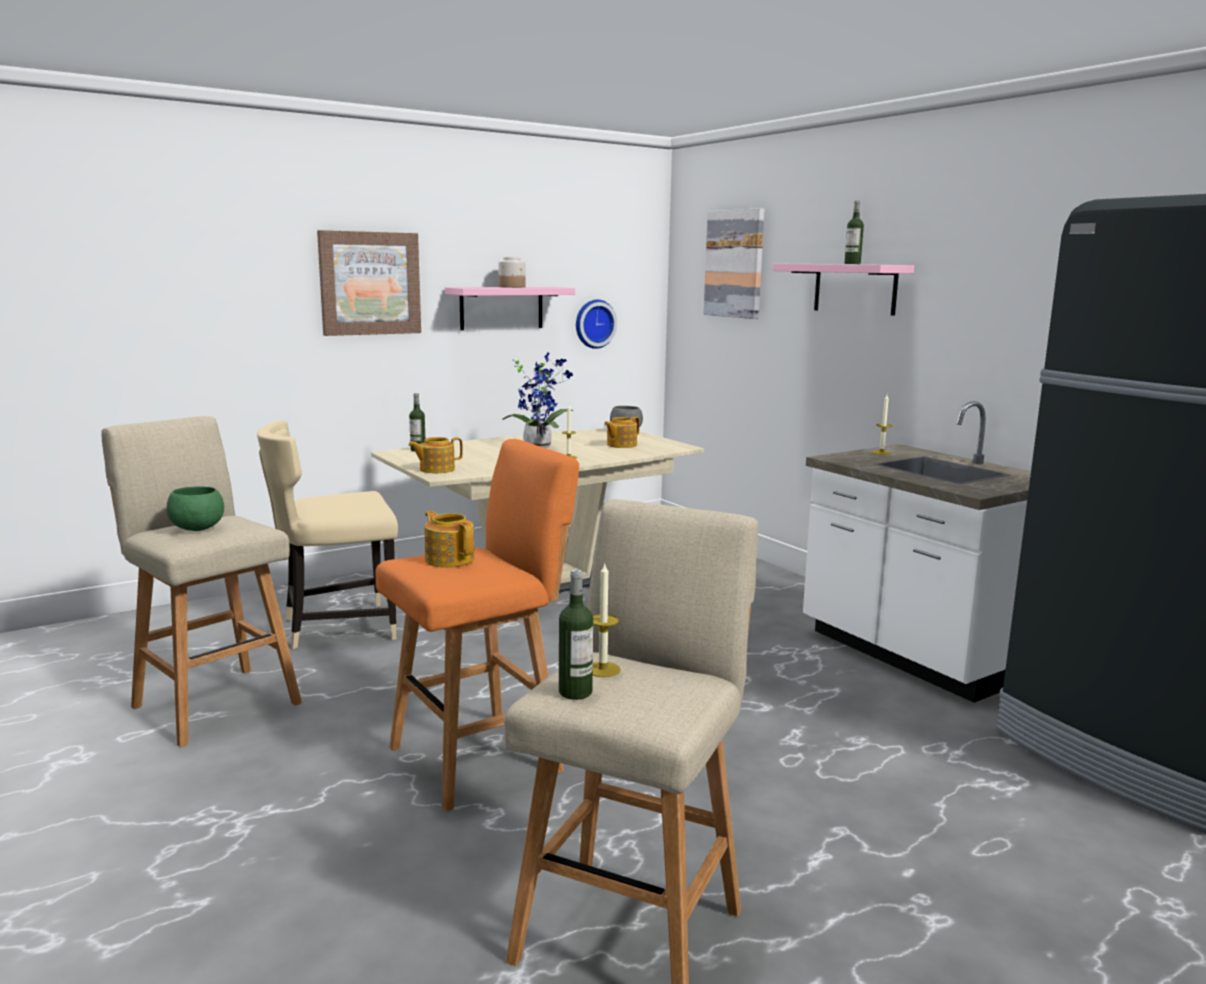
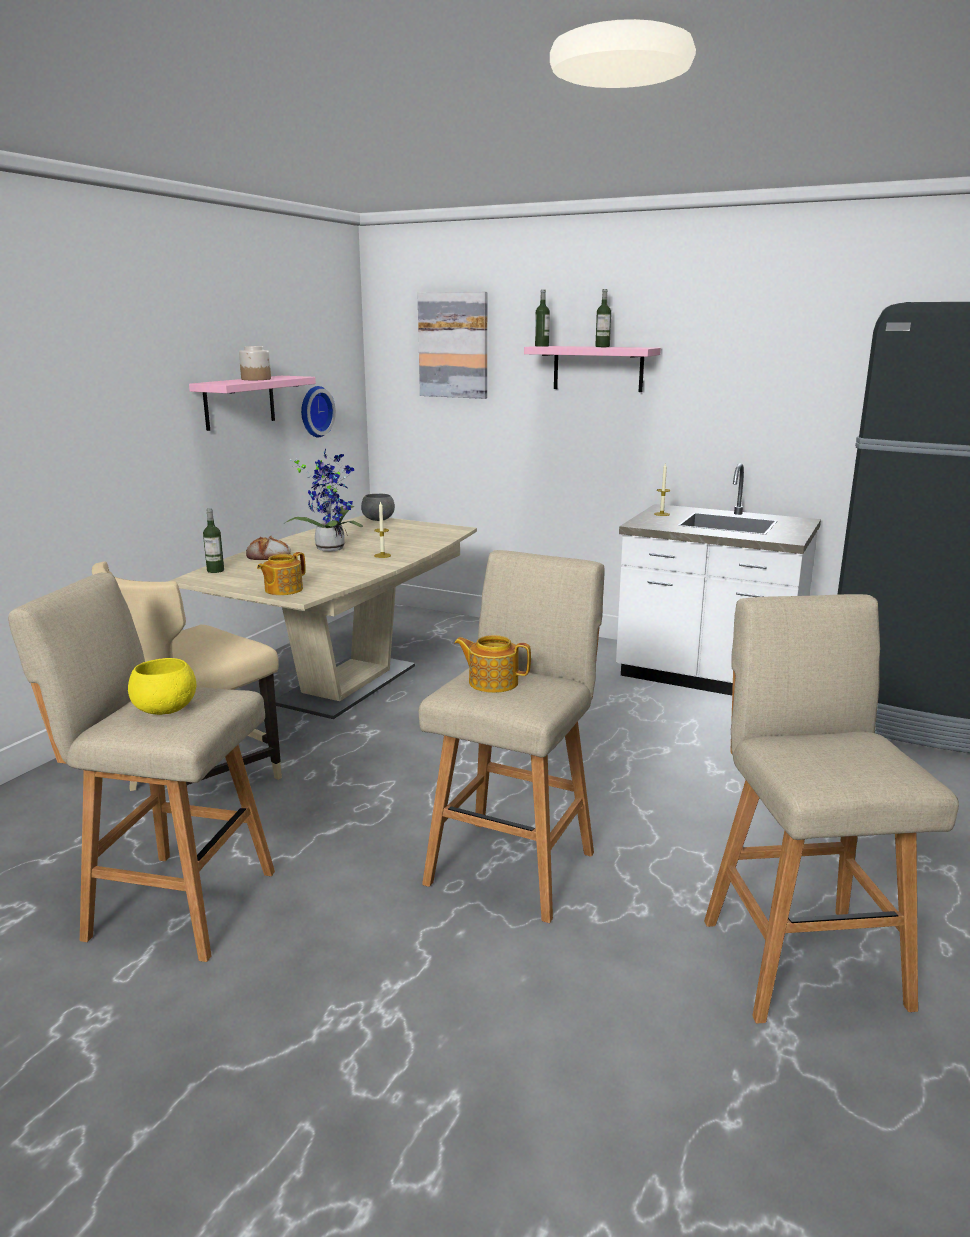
camera: 30 degrees left, 5 degrees up
green bowl [166,487,224,531] -> yellow bowl [128,658,196,715]
picture [317,230,421,336] -> none
orange stool [375,439,579,812] -> beige stool [419,550,604,923]
bottle [559,569,593,700] -> bottle moved to [535,289,550,347]
candle [593,564,621,677] -> none
teapot [604,416,640,448] -> none
none -> bread [246,536,291,560]

